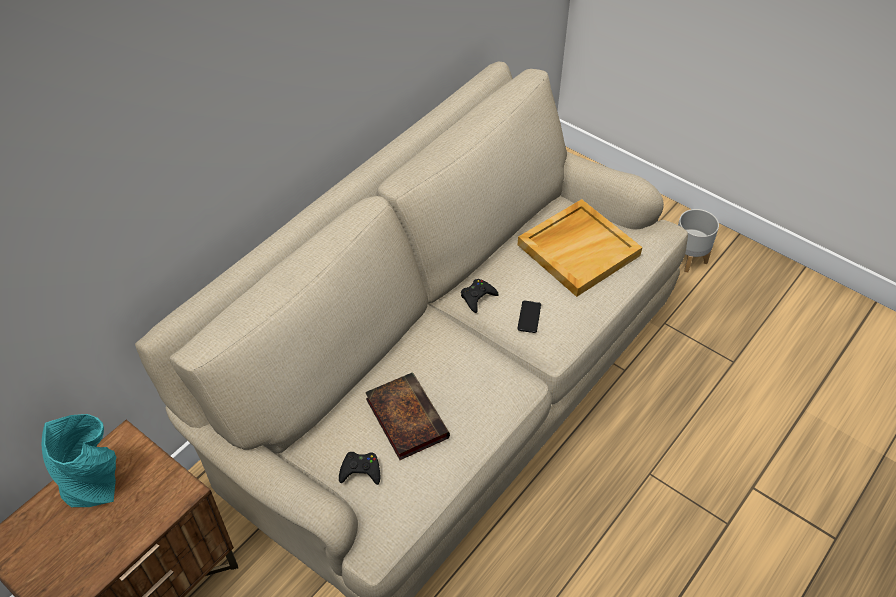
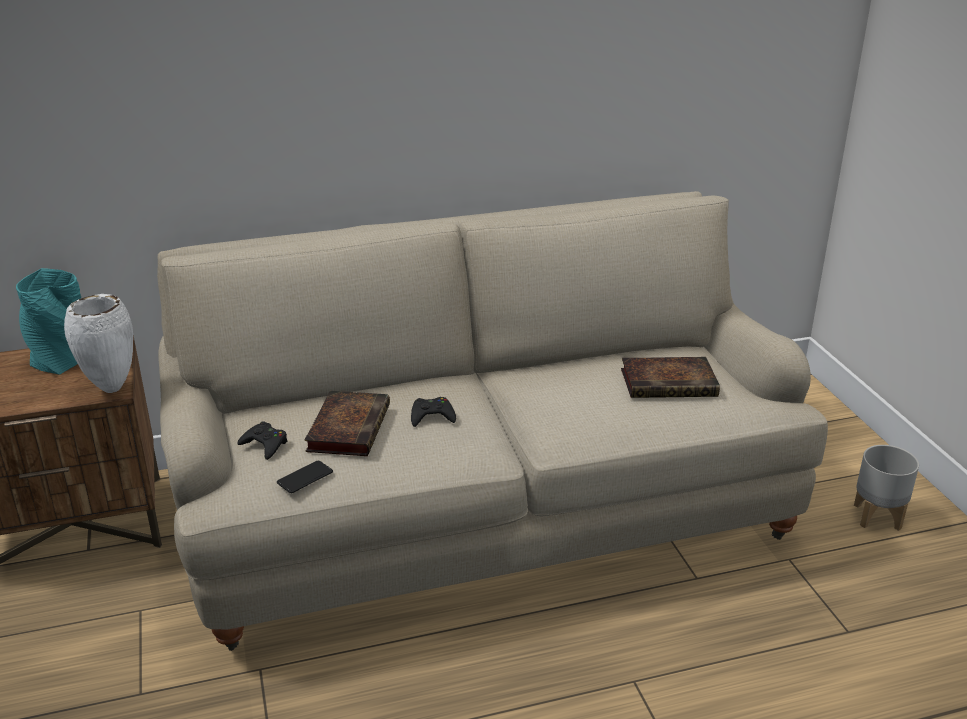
camera: 35 degrees right, 20 degrees down
black game controller [461,279,499,313] -> black game controller moved to [411,397,456,427]
phone [517,301,541,333] -> phone moved to [277,461,333,493]
beige tray [518,199,642,297] -> book [621,357,720,398]
none -> white vase [64,294,133,393]

